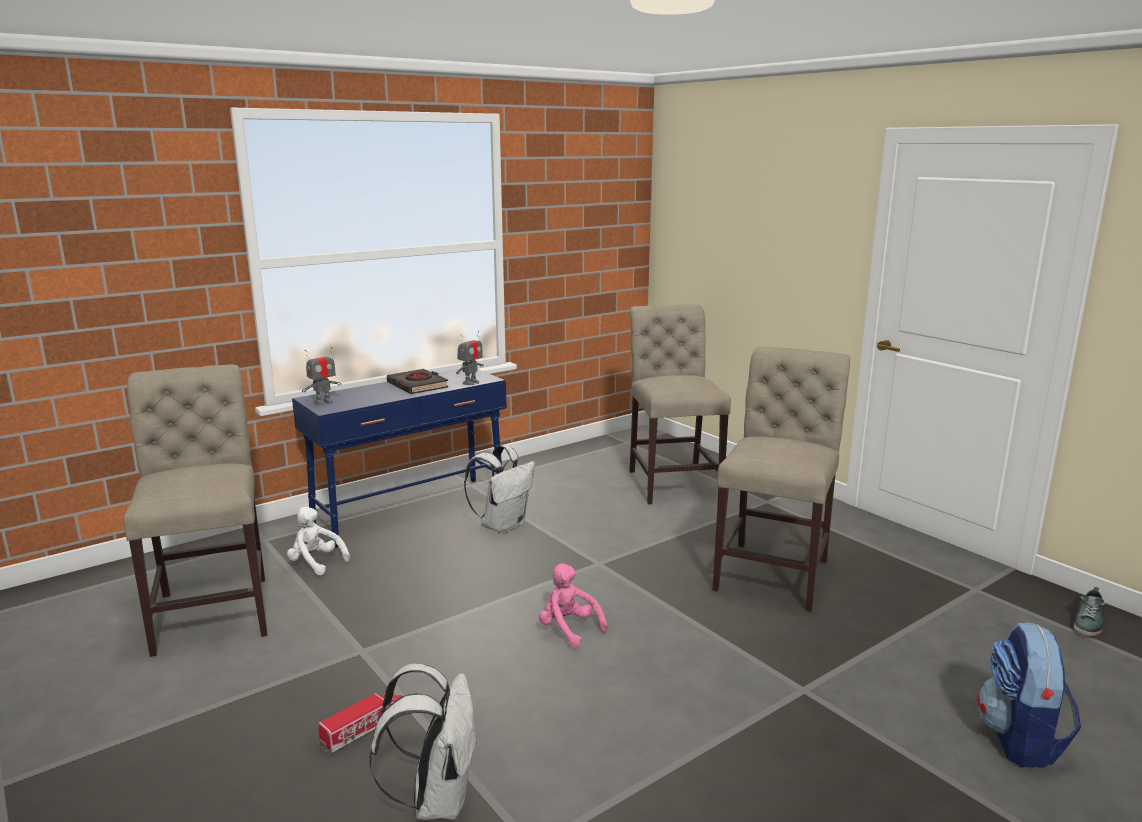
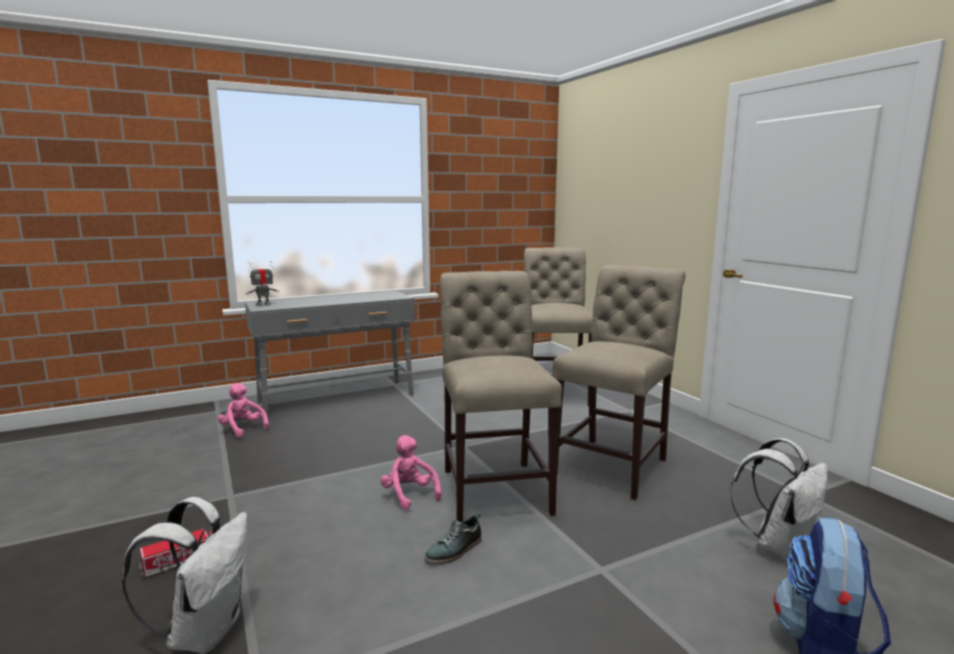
camera: 10 degrees right, 5 degrees down
beige chair [123,365,267,657] -> beige chair moved to [440,271,562,522]
white plush toy [287,507,350,575] -> pink plush toy [218,383,269,438]
blue console table [292,369,507,548] -> grey console table [245,291,415,417]
black book [387,369,448,394] -> none
toy robot [456,331,483,385] -> none
white backpack [464,445,535,534] -> white backpack moved to [730,438,828,561]
shoe [1074,587,1106,637] -> shoe moved to [424,512,482,565]

